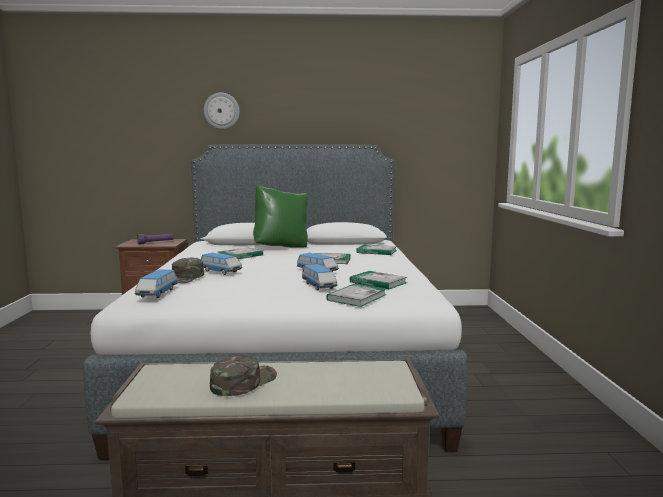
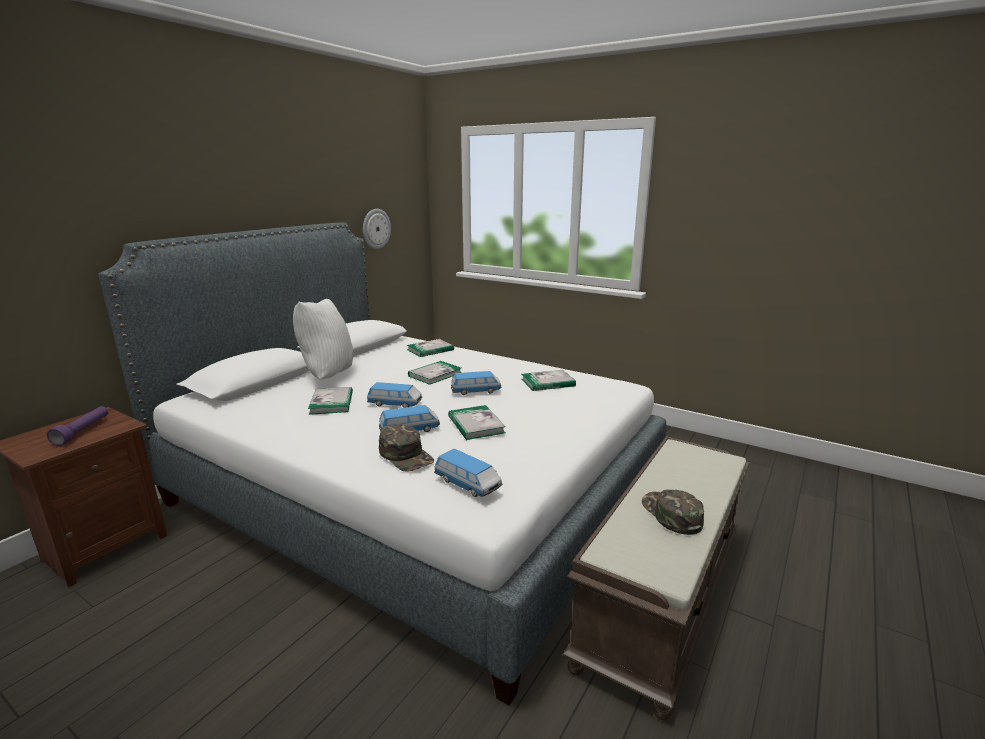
camera: 55 degrees left, 10 degrees up
wall clock [204,92,240,129] -> wall clock moved to [363,209,391,249]
green pillow [253,185,308,248] -> white pillow [293,299,353,380]
toy car [302,264,338,291] -> toy car moved to [367,382,422,408]
book [326,284,387,307] -> book moved to [448,405,506,440]

